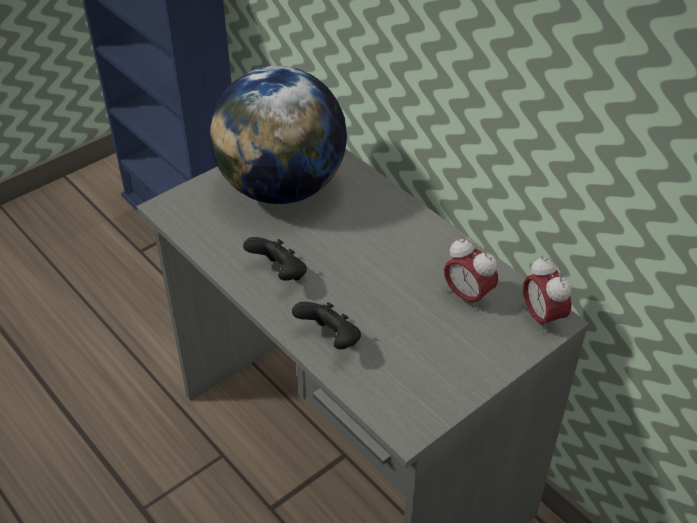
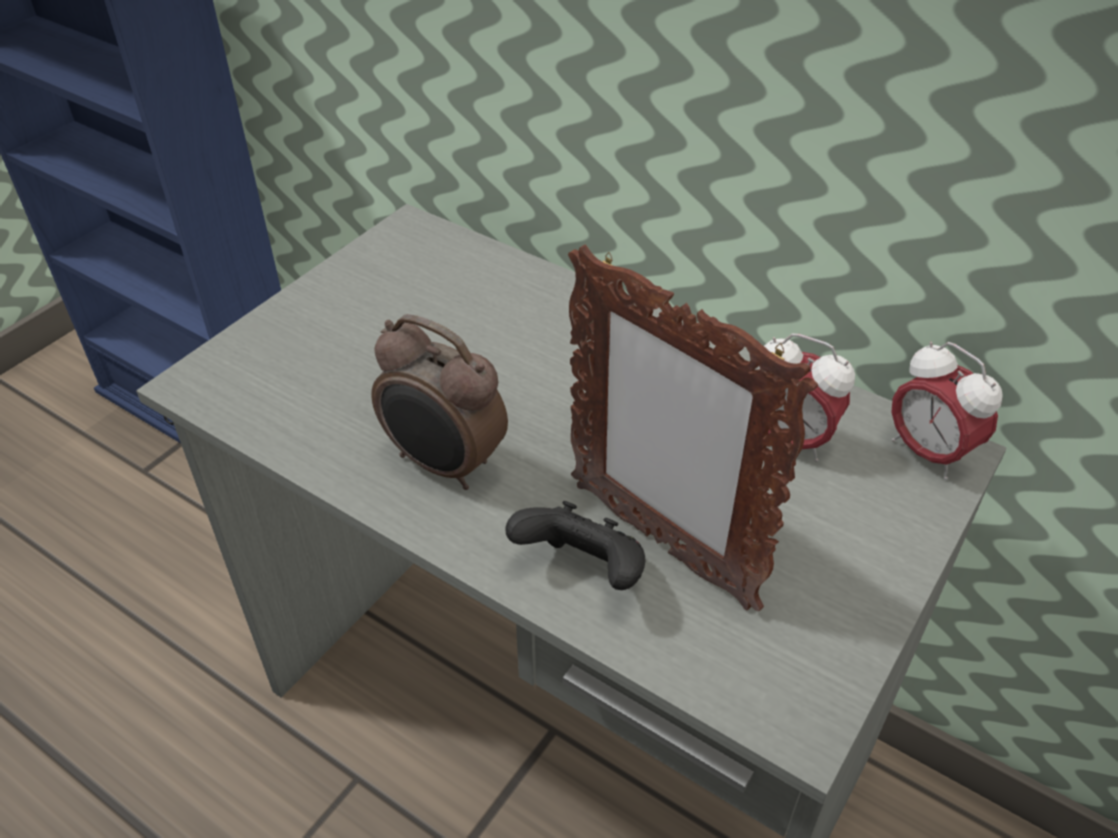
camera: 15 degrees left, 0 degrees up
globe [210,66,347,204] -> none
black game controller [243,237,307,281] -> alarm clock [371,314,508,490]
none -> picture frame [568,245,818,611]

